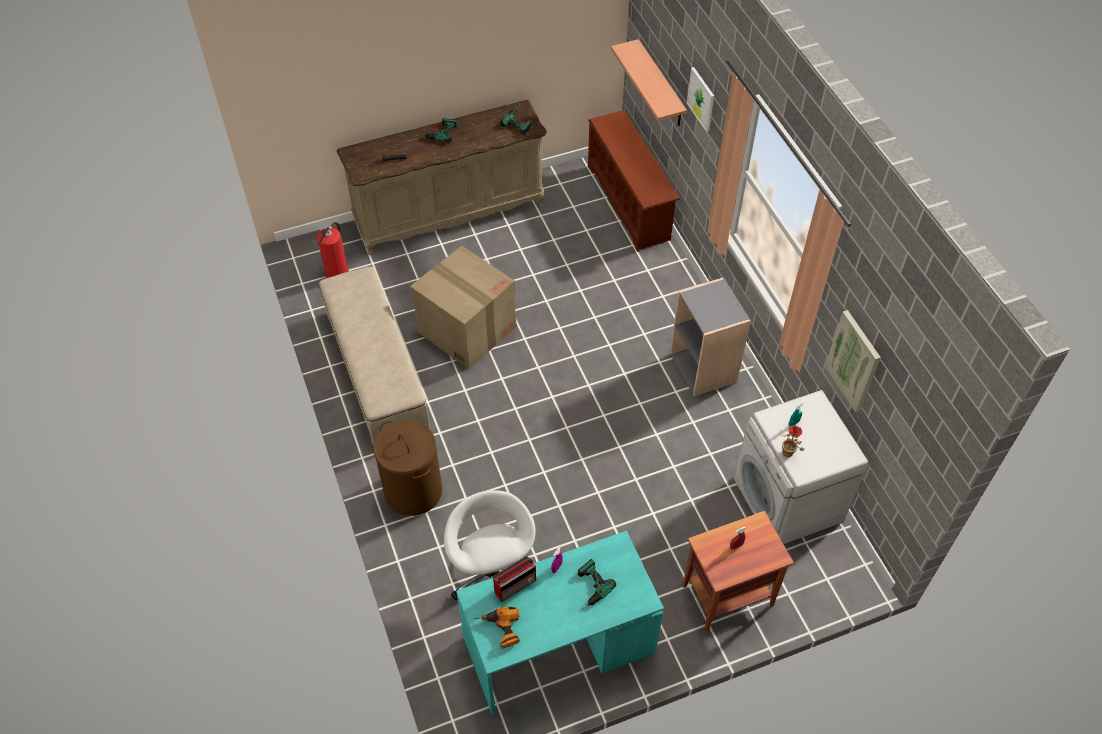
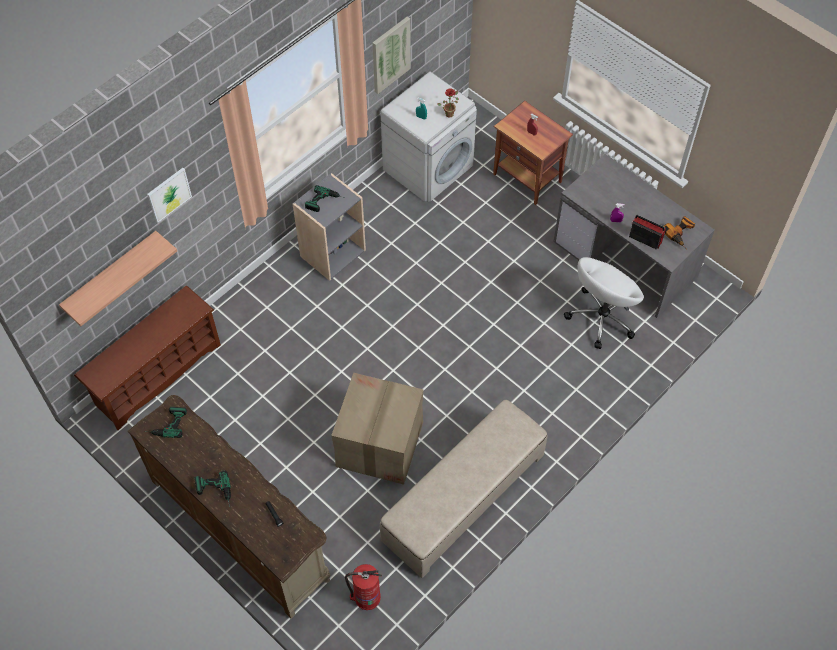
camera: 115 degrees left, 5 degrees up
brown laundry basket [373,420,442,516] -> none
turquoise desk [456,531,664,715] -> grey desk [553,154,715,318]
power drill [578,559,616,610] -> power drill moved to [305,185,345,212]

